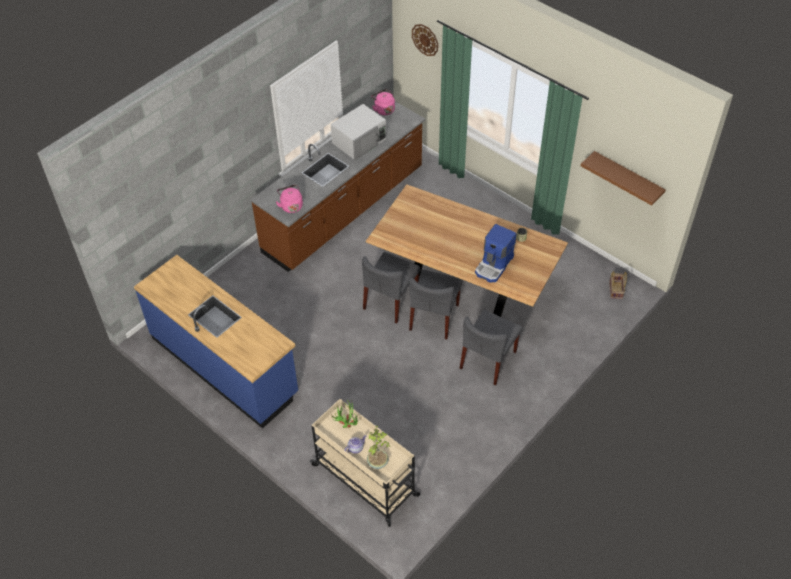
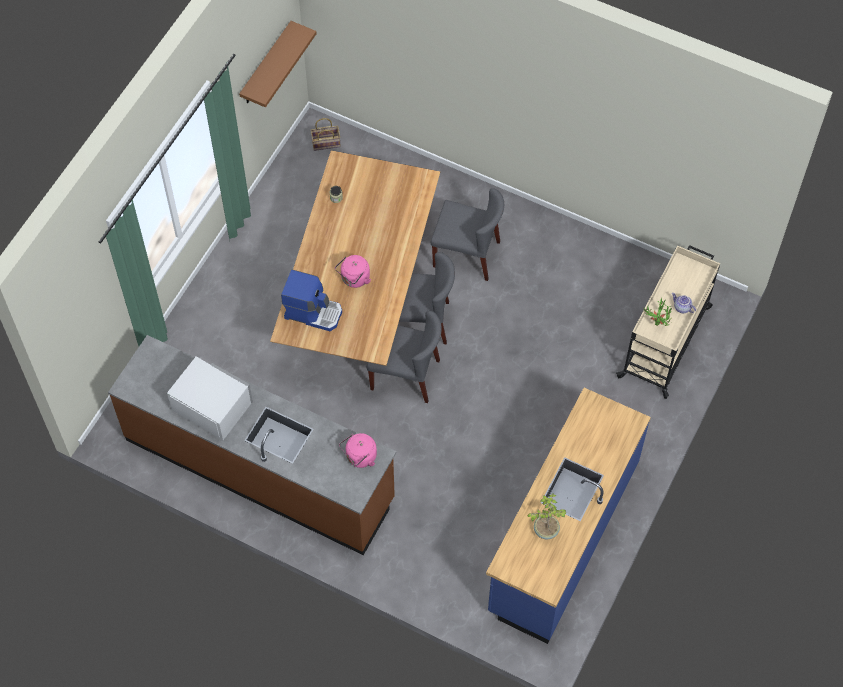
camera: 105 degrees left, 10 degrees up
potted plant [367,426,390,469] -> potted plant moved to [527,493,567,540]
pink kettle [371,89,395,115] -> pink kettle moved to [335,255,371,288]
wall clock [412,24,438,56] -> none
coffee machine [475,224,517,283] -> coffee machine moved to [281,270,342,331]

